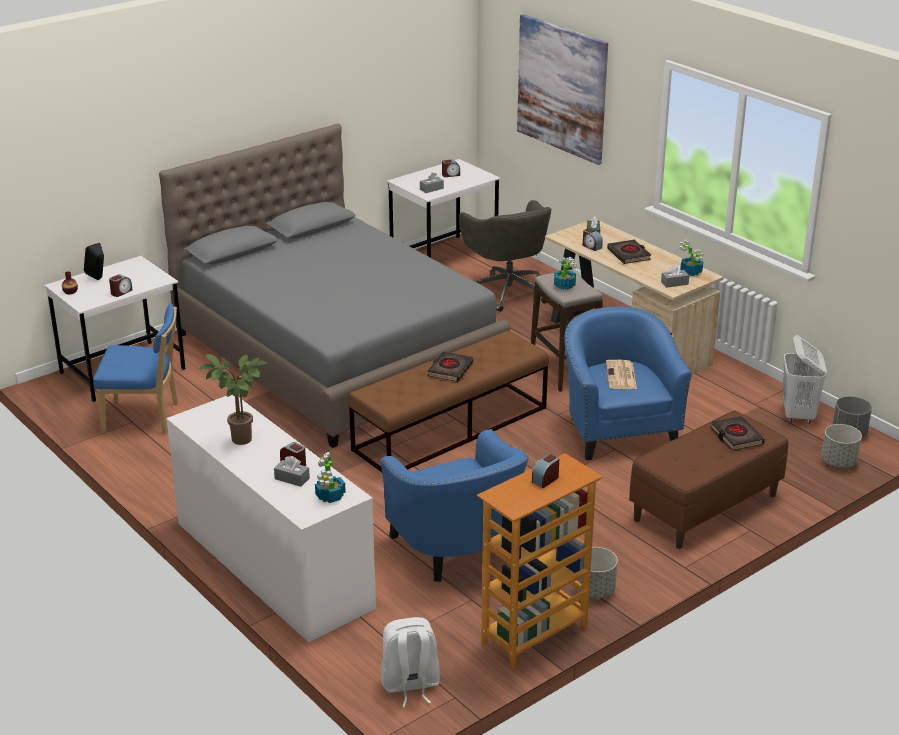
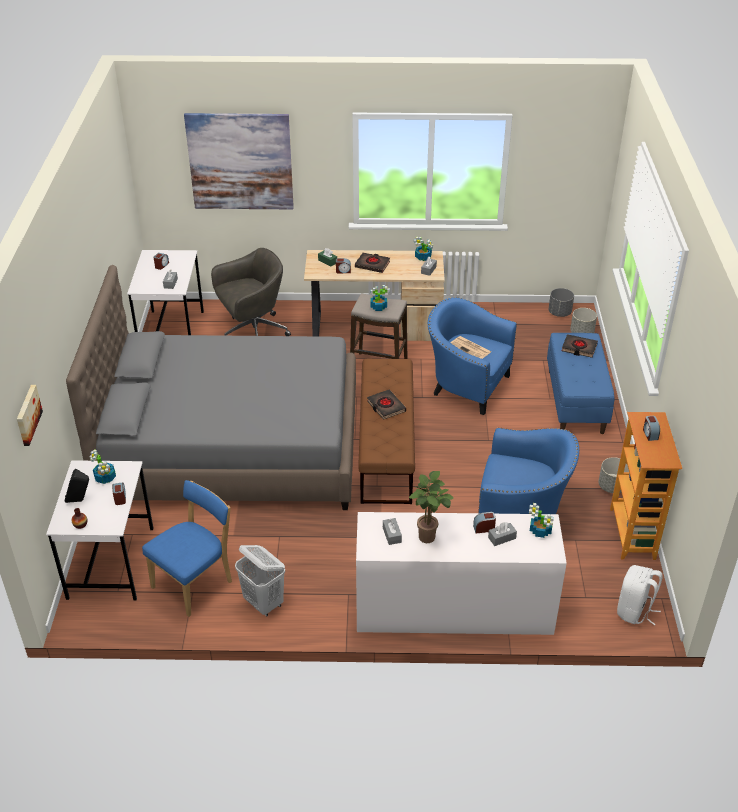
camera: 50 degrees left, 10 degrees up
grey office chair [459,200,552,312] -> grey office chair turned 45 degrees counterclockwise [211,248,291,336]
brown bench [629,411,788,549] -> blue bench [547,333,615,434]
white laundry basket [783,335,827,424] -> white laundry basket moved to [235,545,285,617]
none -> picture [17,385,43,446]
none -> potted plant [89,449,116,484]
none -> grey tissue box [383,518,402,545]

